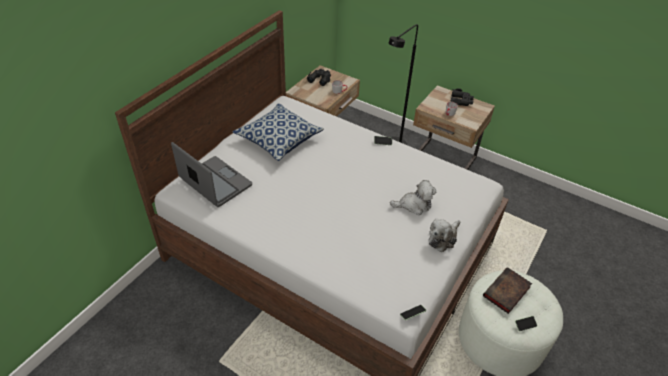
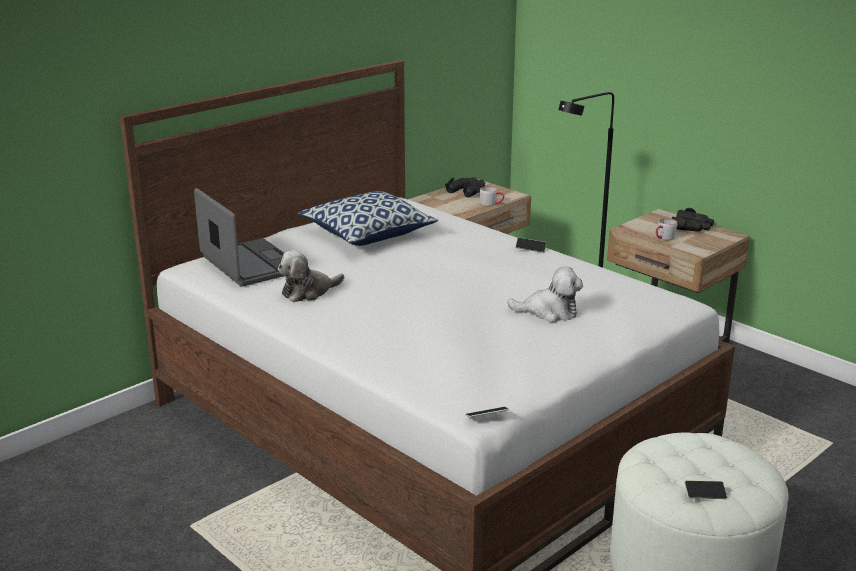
camera: 15 degrees right, 20 degrees down
plush toy [428,219,460,252] -> plush toy moved to [278,250,344,302]
book [483,267,532,314] -> none

